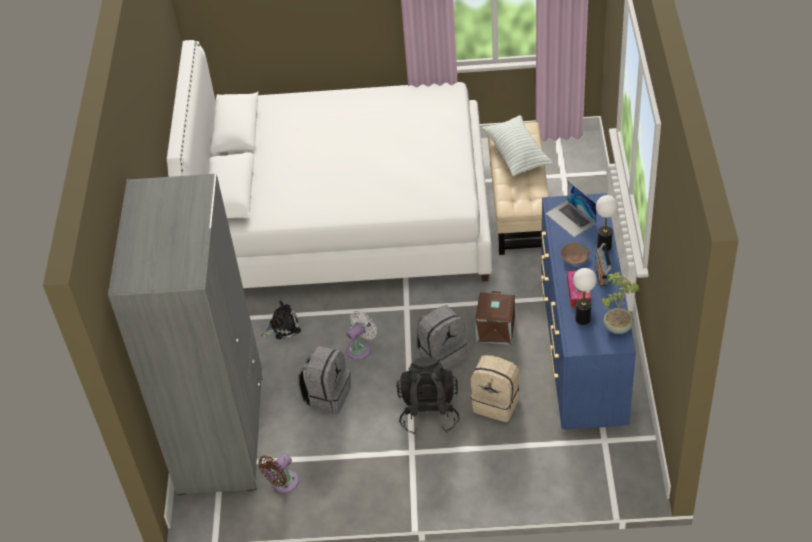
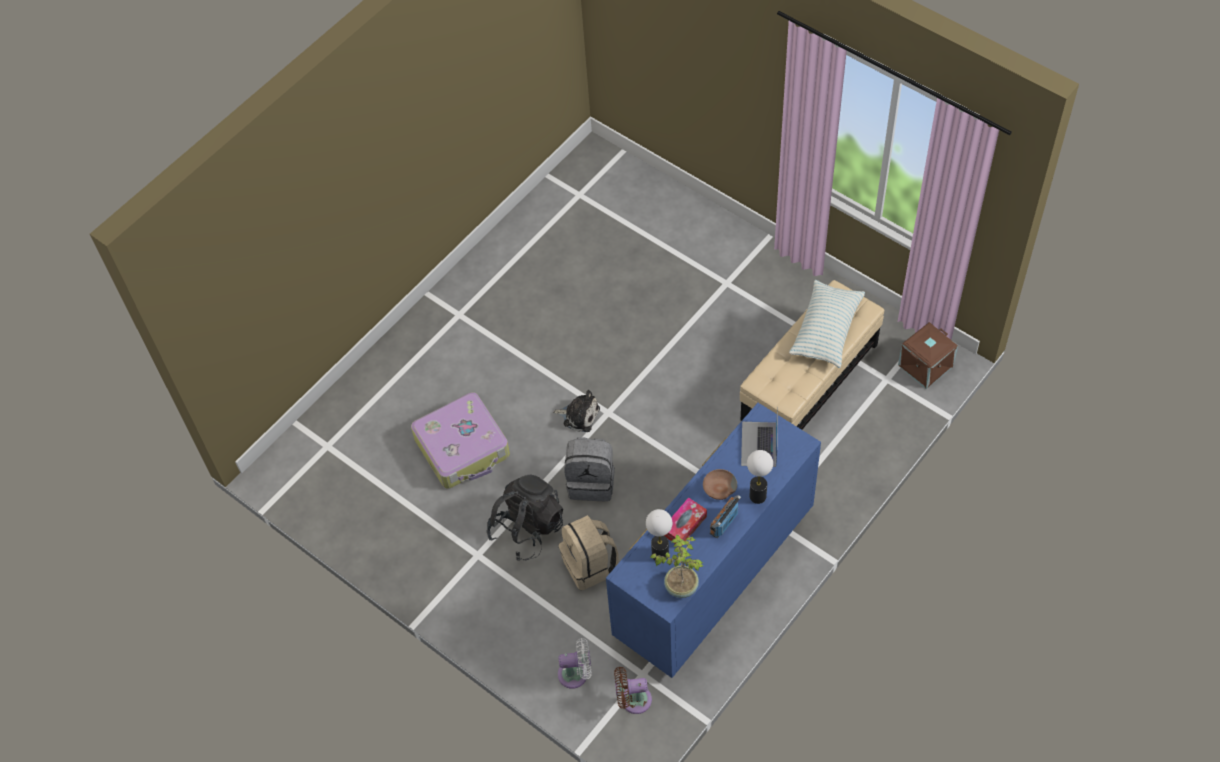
camera: 40 degrees right, 10 degrees up
grey wardrobe [108,173,263,495] -> none
white bed [167,40,492,288] -> none
brown fan [258,454,299,493] -> brown fan moved to [614,667,652,714]
plush toy [262,301,301,339] -> plush toy moved to [553,390,600,432]
grey backpack [298,346,351,414] -> suitcase [411,392,510,489]
white fan [346,310,377,360] -> white fan moved to [558,638,592,689]
brown storage box [475,291,515,345] -> brown storage box moved to [898,322,958,389]

